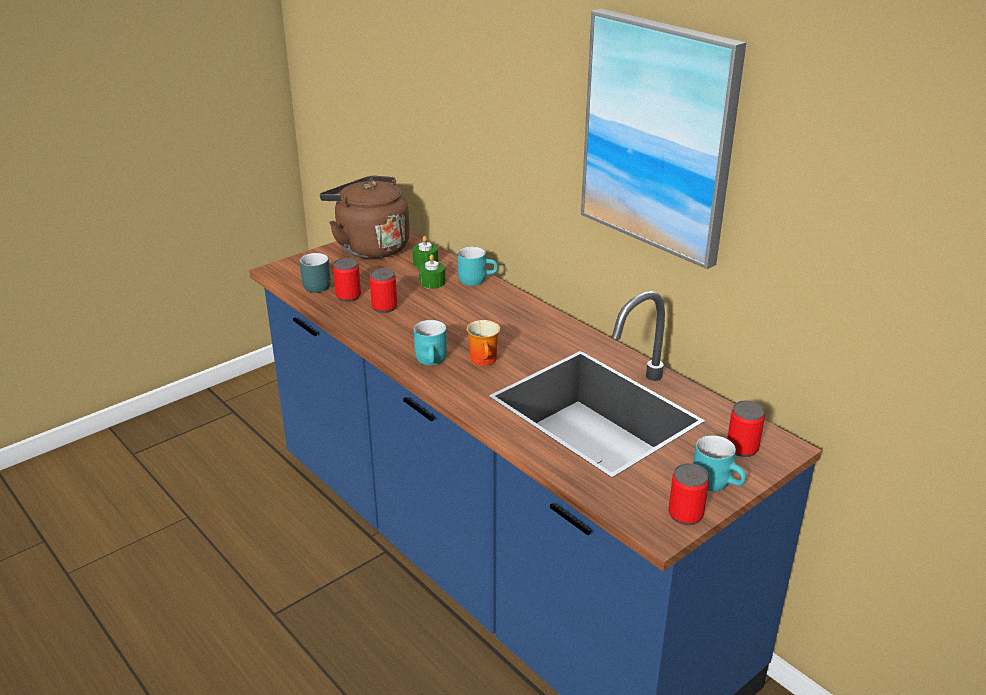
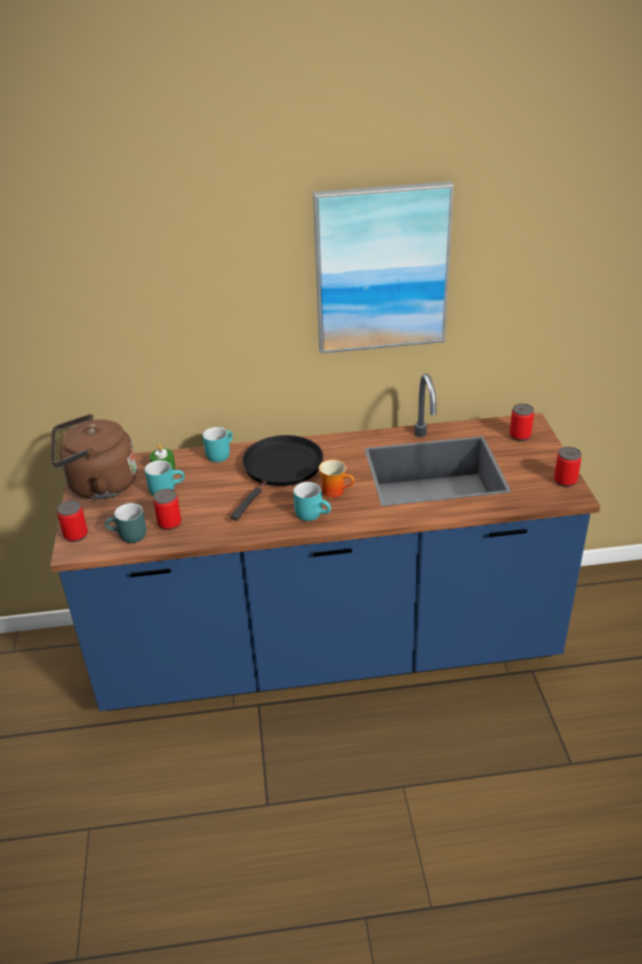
camera: 55 degrees left, 5 degrees up
can [370,268,397,313] -> can moved to [57,500,88,542]
green candle [419,254,446,289] -> none
turquoise mug [693,435,746,491] -> turquoise mug moved to [145,460,185,496]
none -> black frying pan [230,435,323,520]

